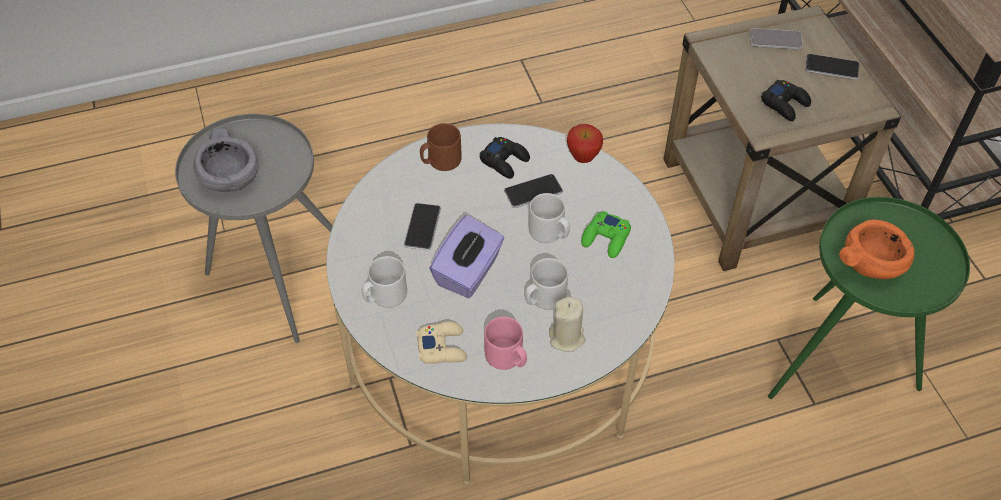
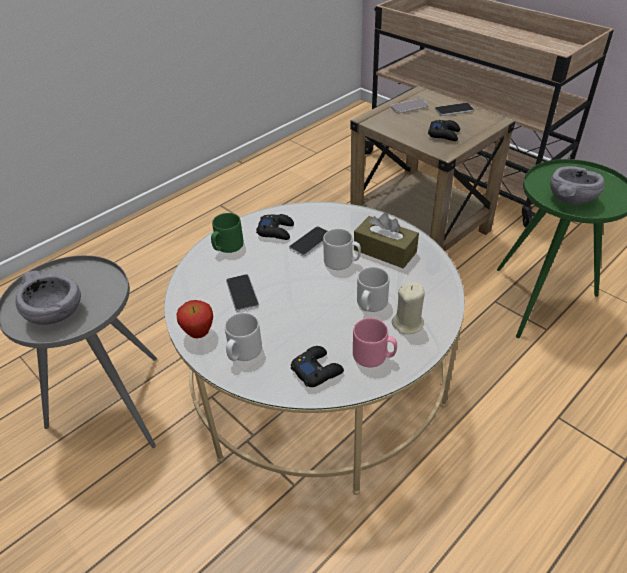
camera: 25 degrees left, 10 degrees down
beige game controller [417,322,467,364] -> black game controller [291,346,344,387]
brown mug [420,123,462,171] -> green mug [211,213,244,253]
purple tissue box [429,215,505,298] -> none
apple [567,124,603,163] -> apple moved to [176,300,213,338]
green game controller [581,211,631,258] -> brown tissue box [354,213,419,268]
orange bowl [839,219,915,279] -> grey bowl [550,166,604,205]

